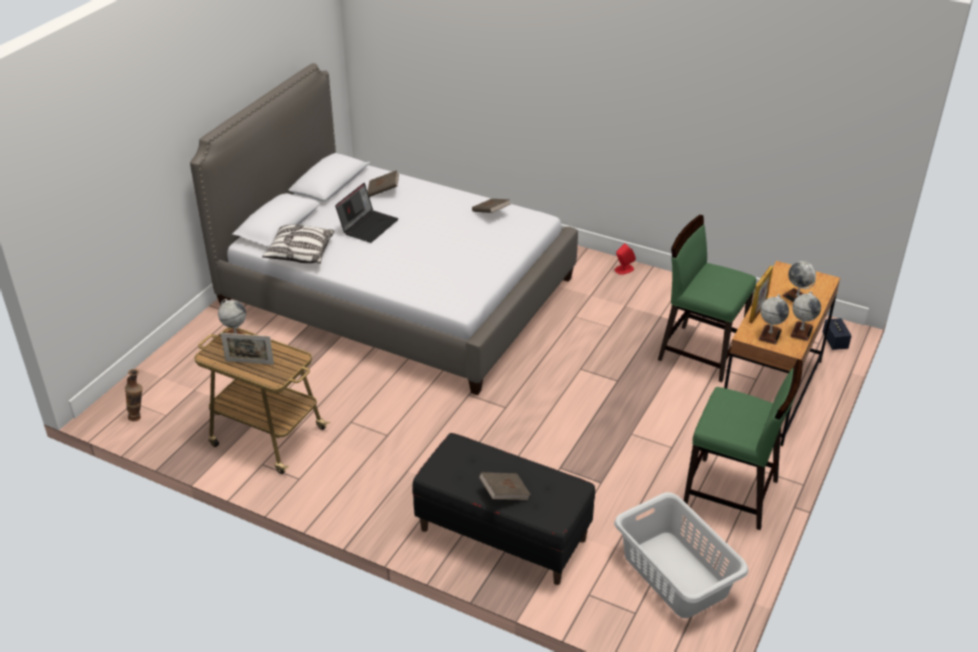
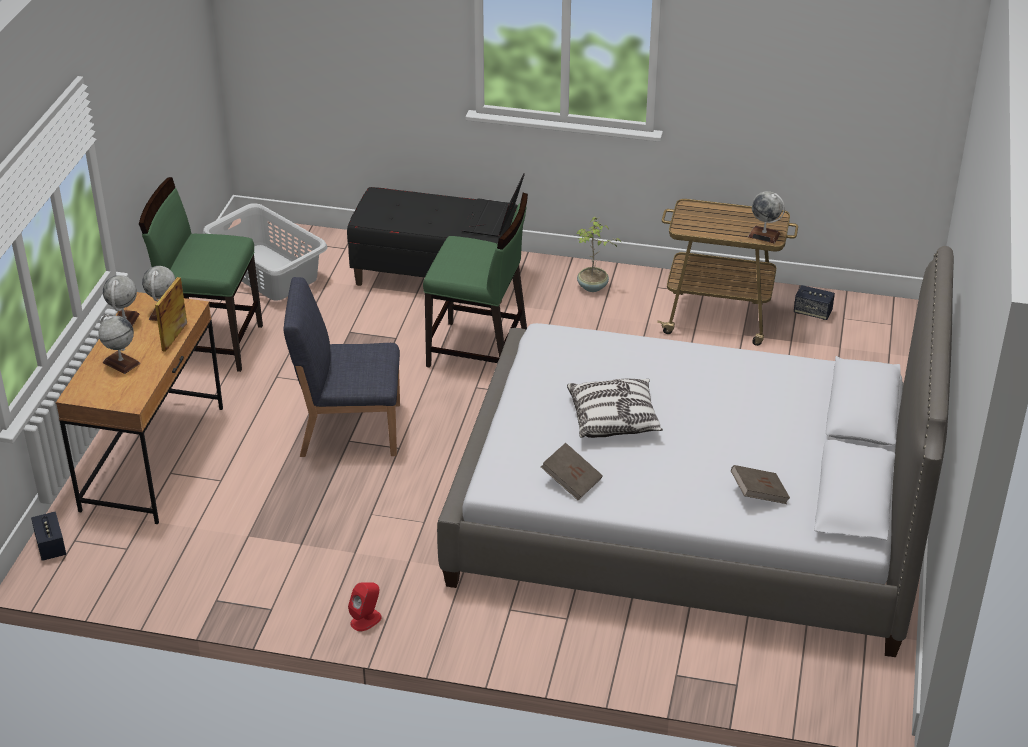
camera: 165 degrees right, 0 degrees up
vase [125,369,143,421] -> none
picture frame [220,333,274,365] -> none
pillow [262,225,334,264] -> pillow moved to [567,379,663,438]
laptop [335,183,398,243] -> laptop moved to [461,174,525,237]
brown book [479,472,531,500] -> none
green chair [658,215,756,382] -> green chair moved to [423,193,528,368]
none -> blue chair [284,277,400,457]
none -> potted plant [576,217,621,292]
none -> speaker [794,285,835,320]

